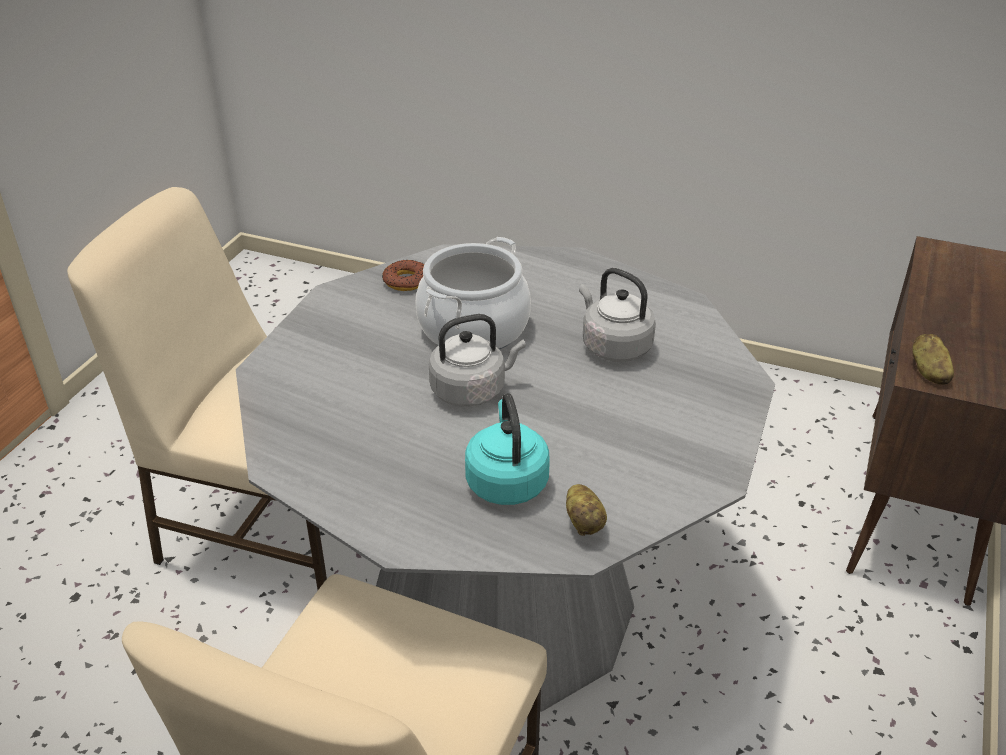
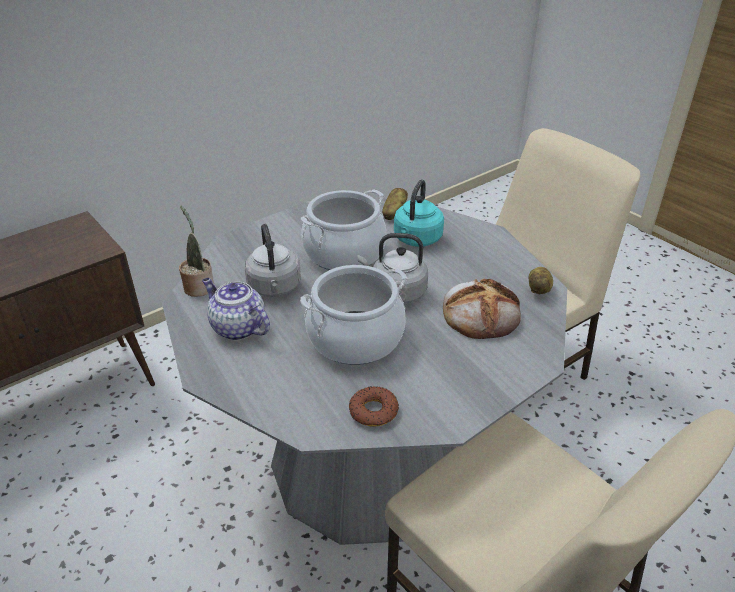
camera: 150 degrees left, 0 degrees up
potato [912,334,954,385] -> potato moved to [529,267,553,294]
none -> potted plant [179,205,214,297]
none -> teapot [202,278,270,341]
none -> cooking pot [300,189,386,270]
none -> bread [443,279,521,339]

